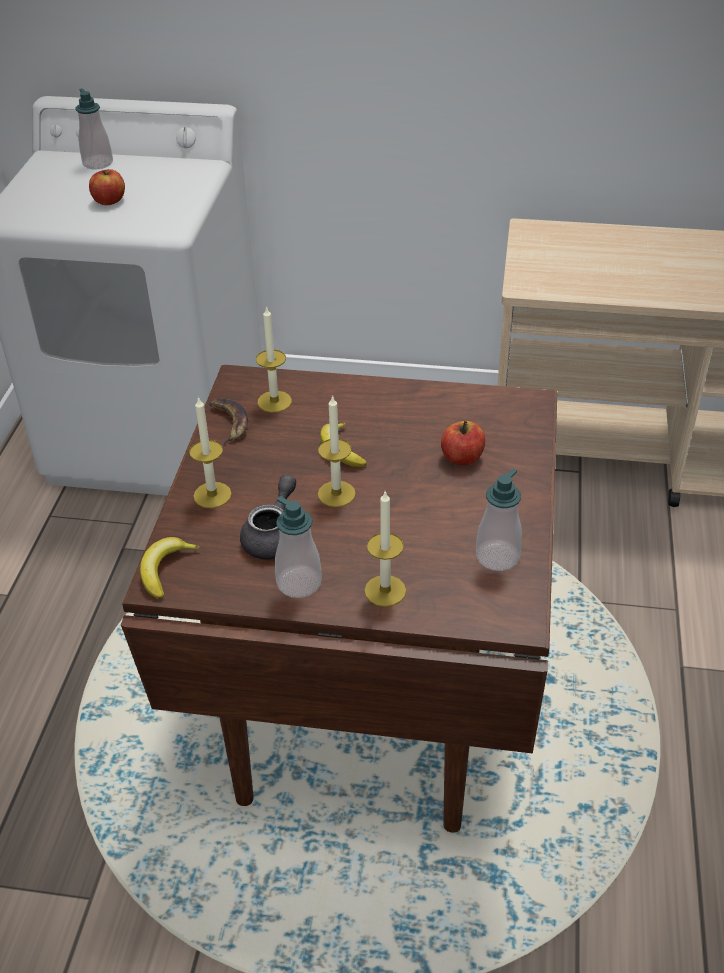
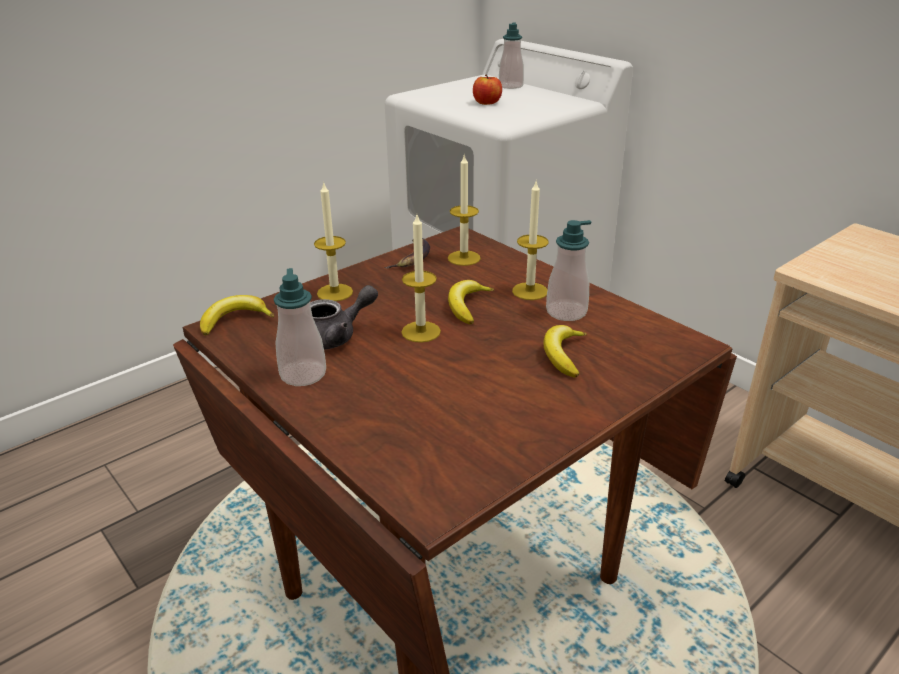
camera: 40 degrees right, 10 degrees down
candle [364,492,406,607] -> candle moved to [512,182,549,300]
apple [441,421,485,465] -> banana [544,325,587,378]
soap dispenser [476,468,522,571] -> soap dispenser moved to [546,220,592,321]

